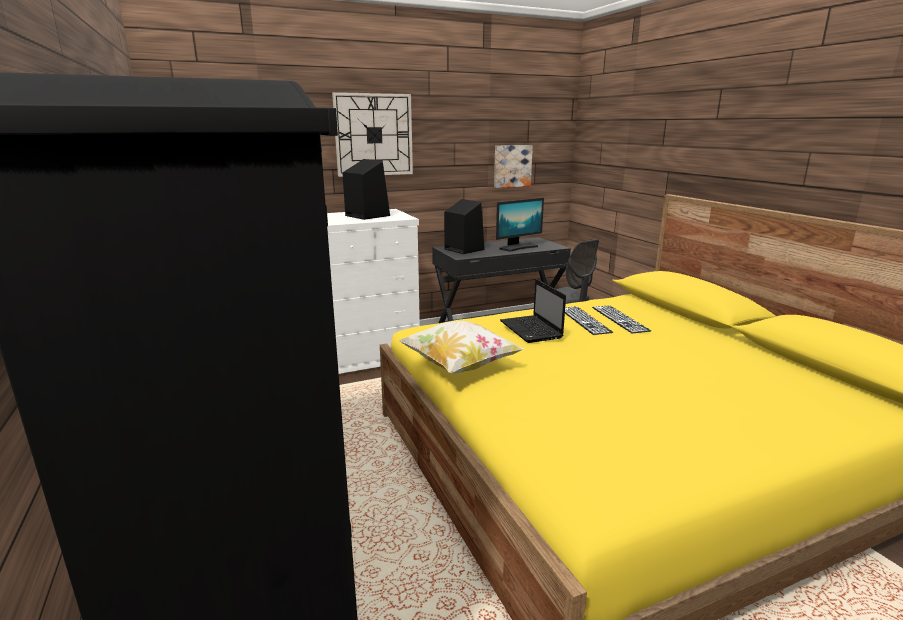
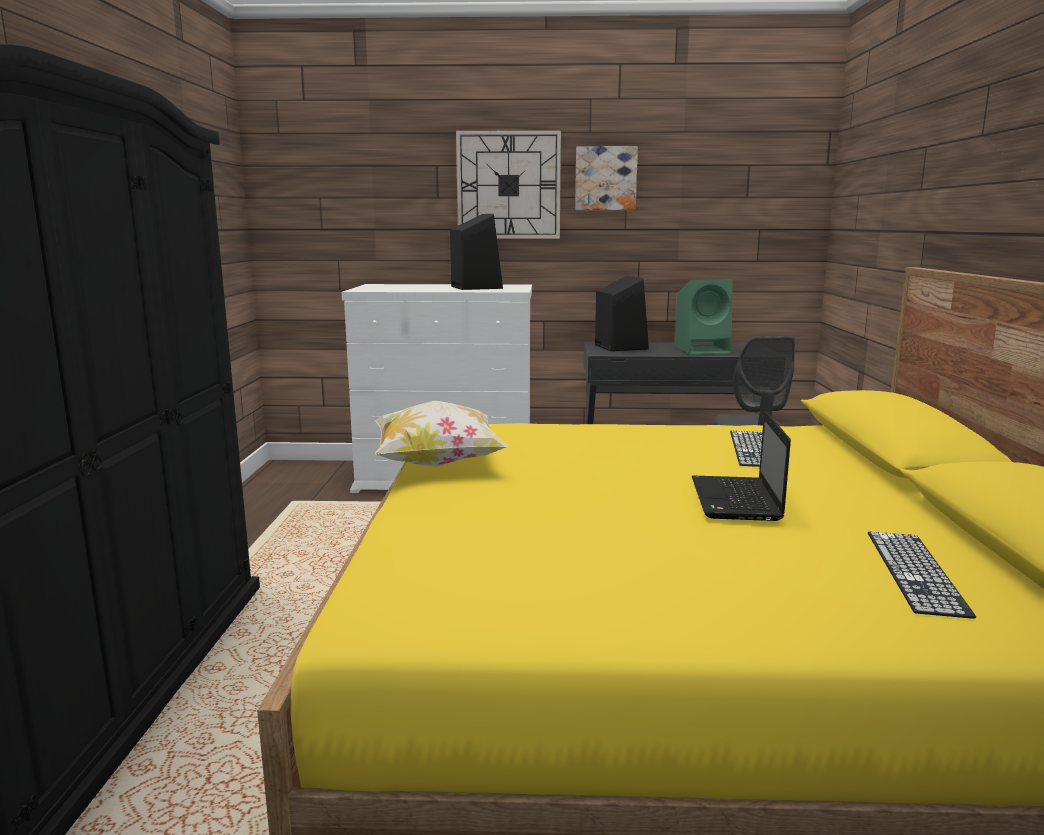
camera: 25 degrees right, 5 degrees down
picture [494,145,533,188] -> picture moved to [575,146,638,210]
monitor [496,198,544,252] -> green speaker [675,279,733,355]
laptop [500,279,566,343] -> laptop moved to [692,411,791,521]
keyboard [565,306,613,335] -> keyboard moved to [868,532,976,619]

